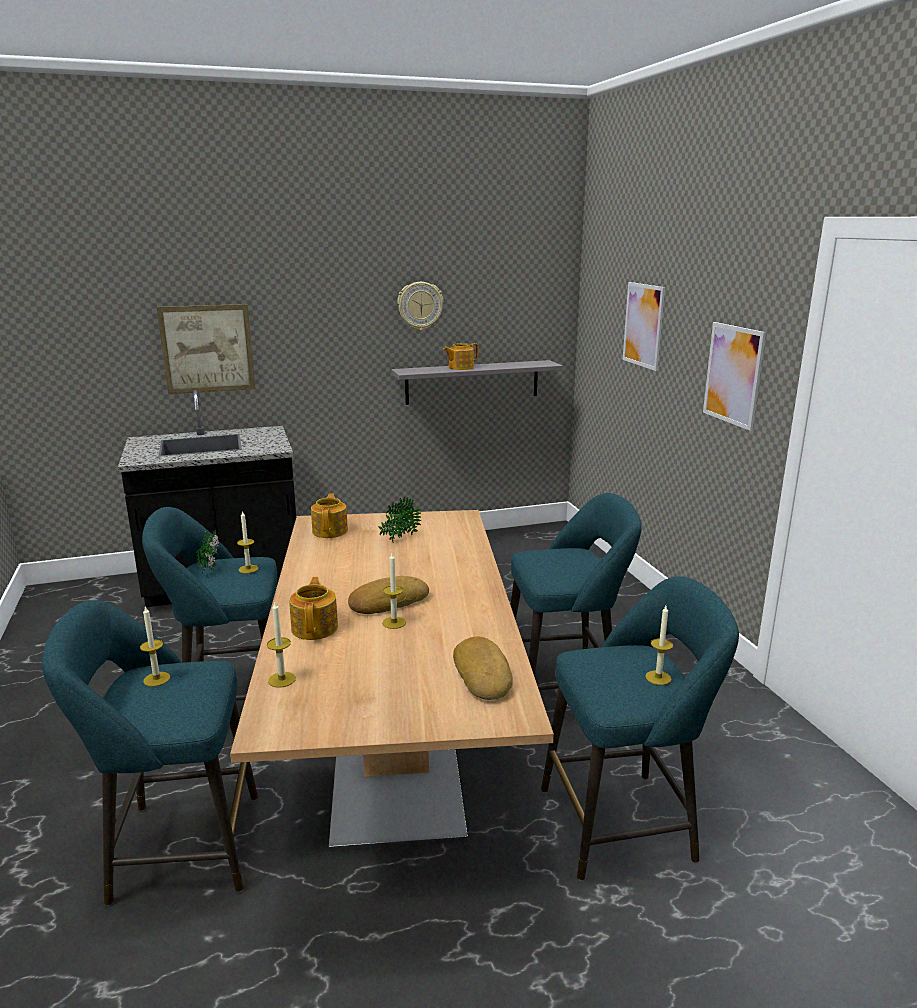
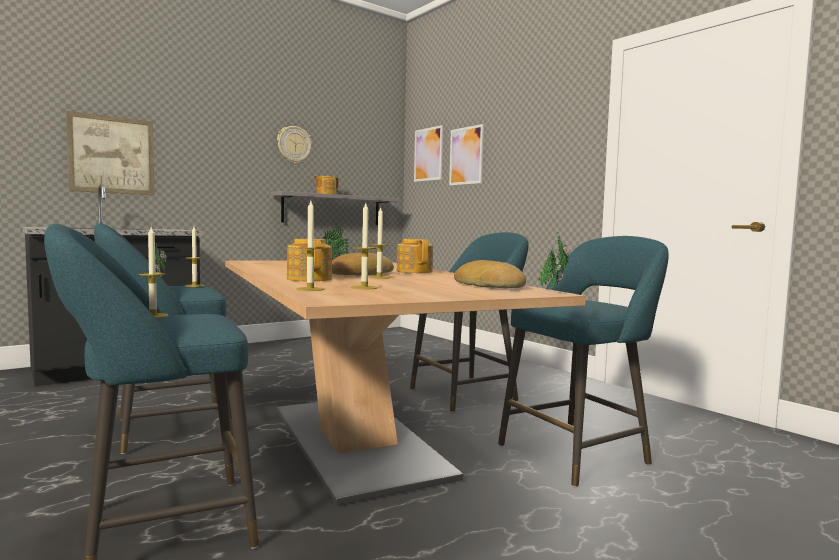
camera: 20 degrees left, 15 degrees down
teapot [311,493,348,538] -> teapot moved to [396,239,433,273]
candle [645,606,673,685] -> candle moved to [351,203,378,289]
picture [703,322,766,431] -> picture moved to [414,125,443,182]
none -> potted plant [537,232,570,290]

